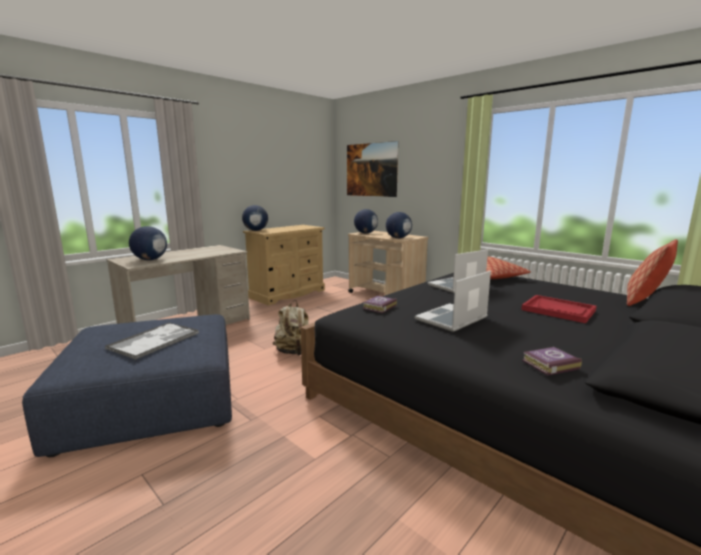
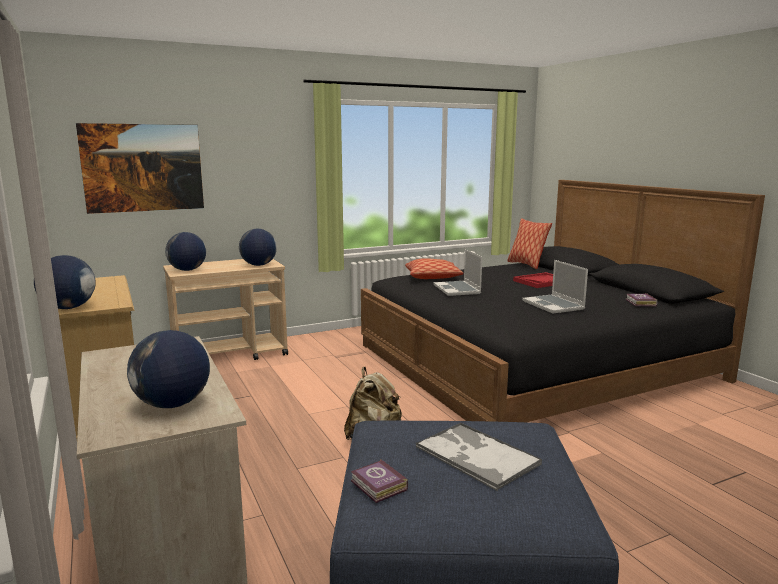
camera: 70 degrees left, 0 degrees up
book [362,296,397,313] -> book moved to [351,459,408,503]

